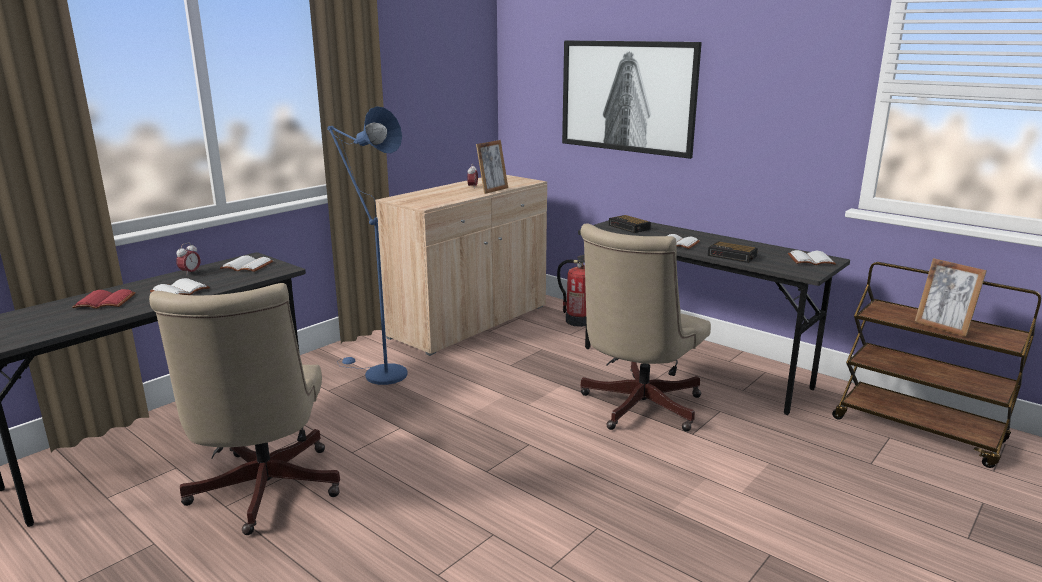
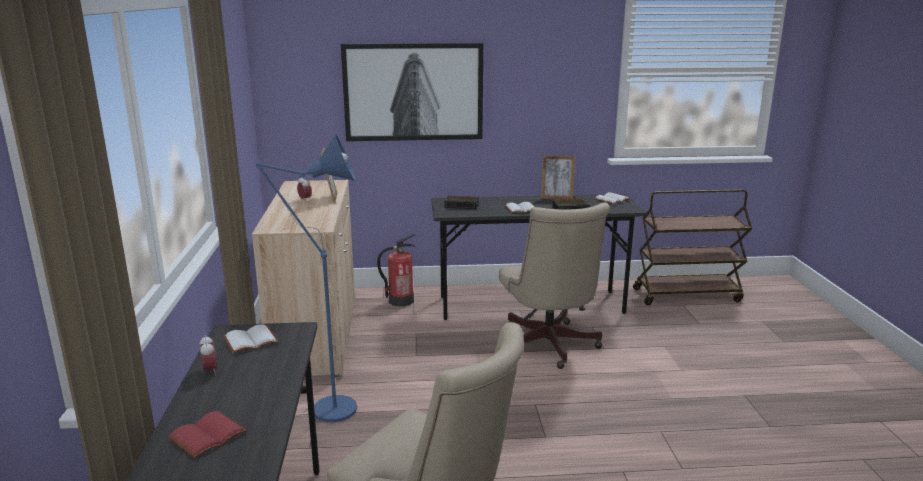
camera: 45 degrees left, 0 degrees up
white book [150,278,210,295] -> none
picture frame [915,258,987,337] -> picture frame moved to [541,155,575,200]

